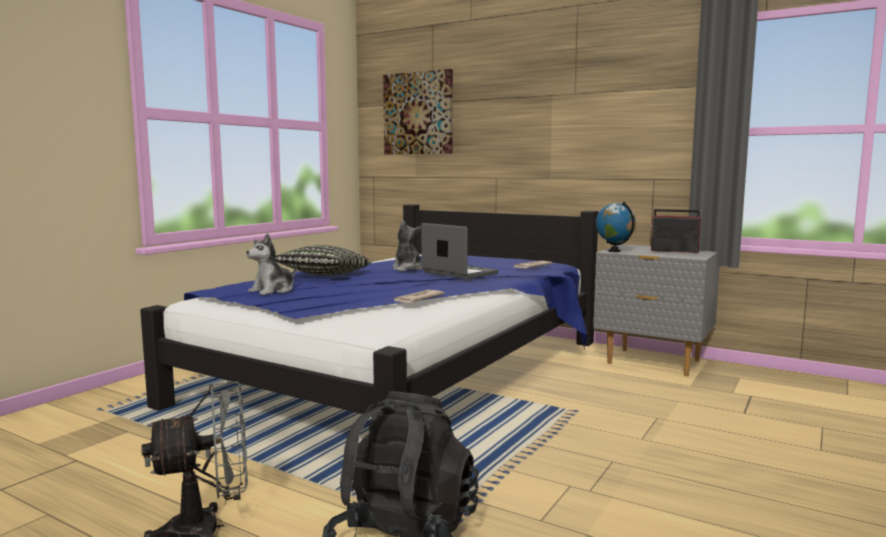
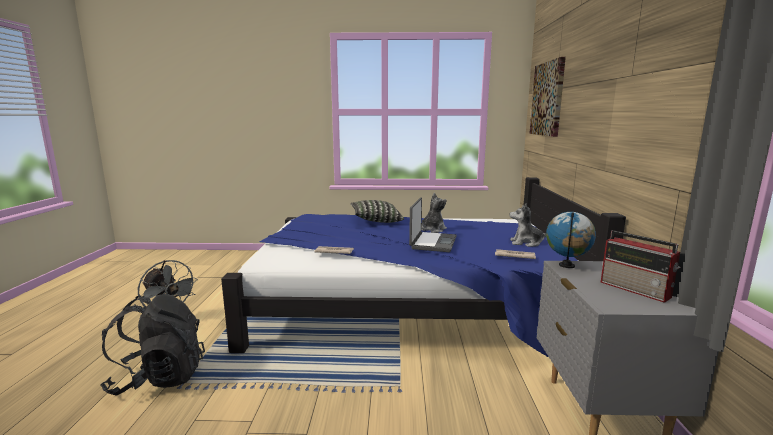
camera: 60 degrees right, 5 degrees up
plush toy [246,233,297,295] -> plush toy moved to [510,203,546,247]
radio [650,209,701,253] -> radio turned 150 degrees clockwise [601,230,681,303]

